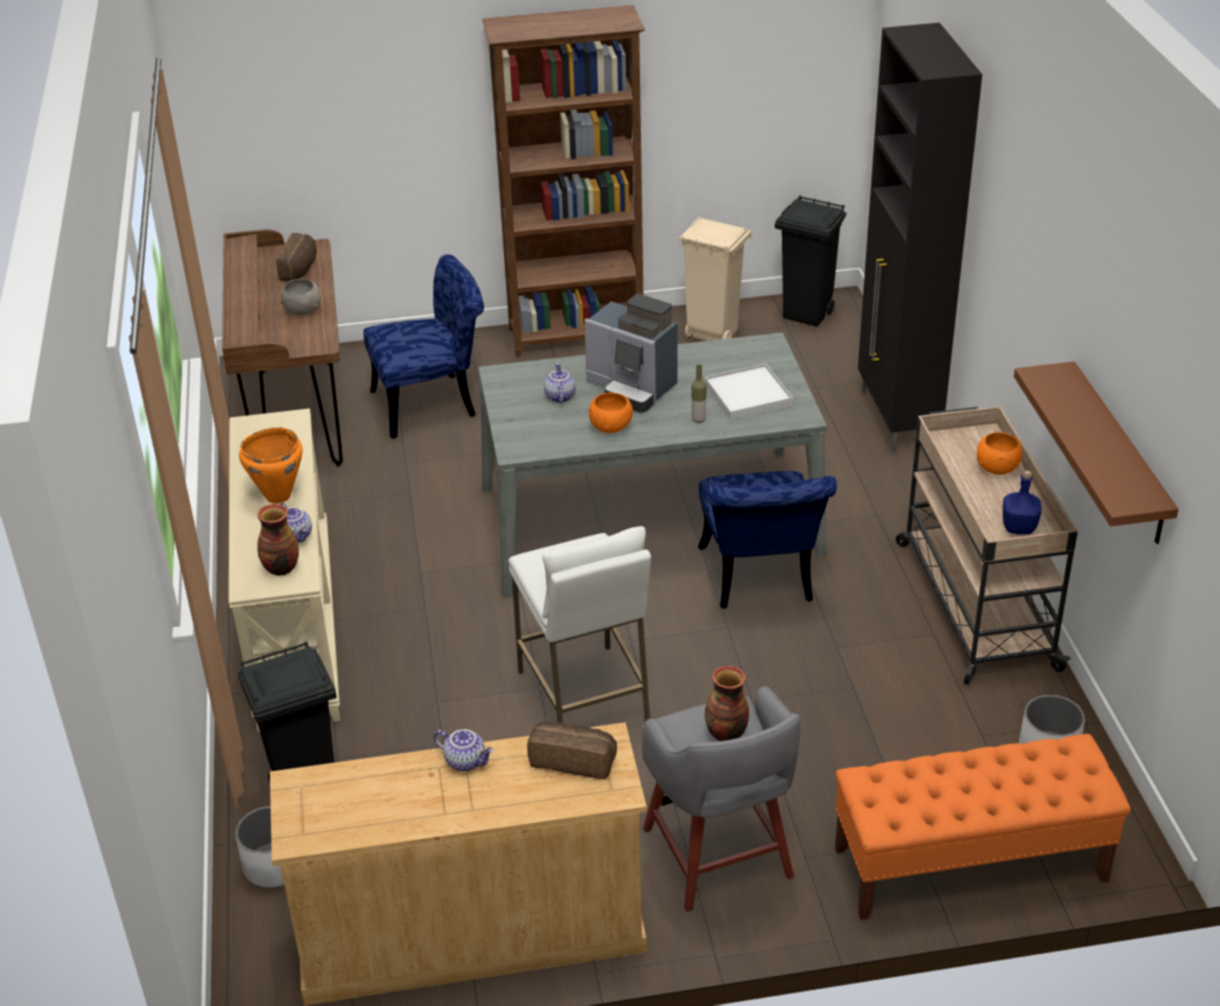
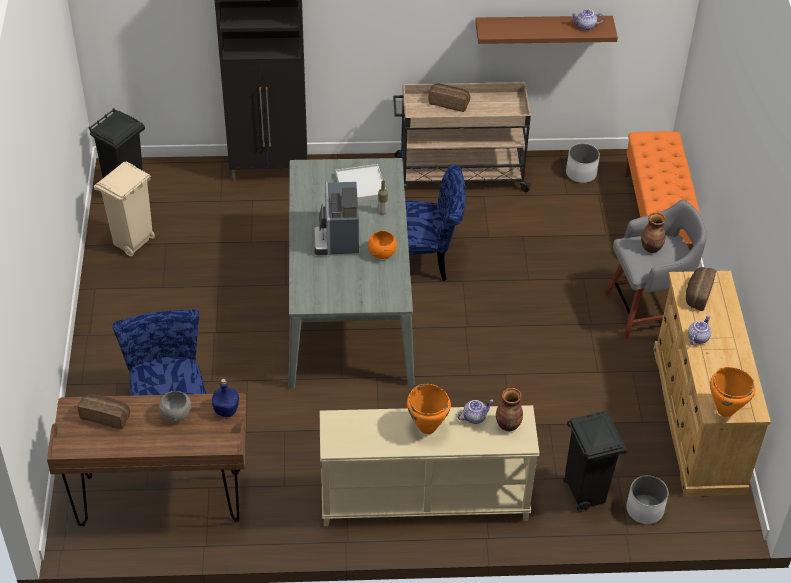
camera: 85 degrees left, 10 degrees up
brown bookcase [482,5,645,357] -> none
white stool [509,526,651,723] -> none
teapot [544,363,576,403] -> teapot moved to [571,9,604,30]
coffee machine [584,294,678,413] -> coffee machine turned 135 degrees clockwise [314,181,359,255]
orange bowl [977,432,1022,475] -> bread [428,84,470,112]
blue bottle [1003,470,1042,535] -> blue bottle moved to [212,379,239,417]
none -> orange cooking pot [710,367,755,417]

